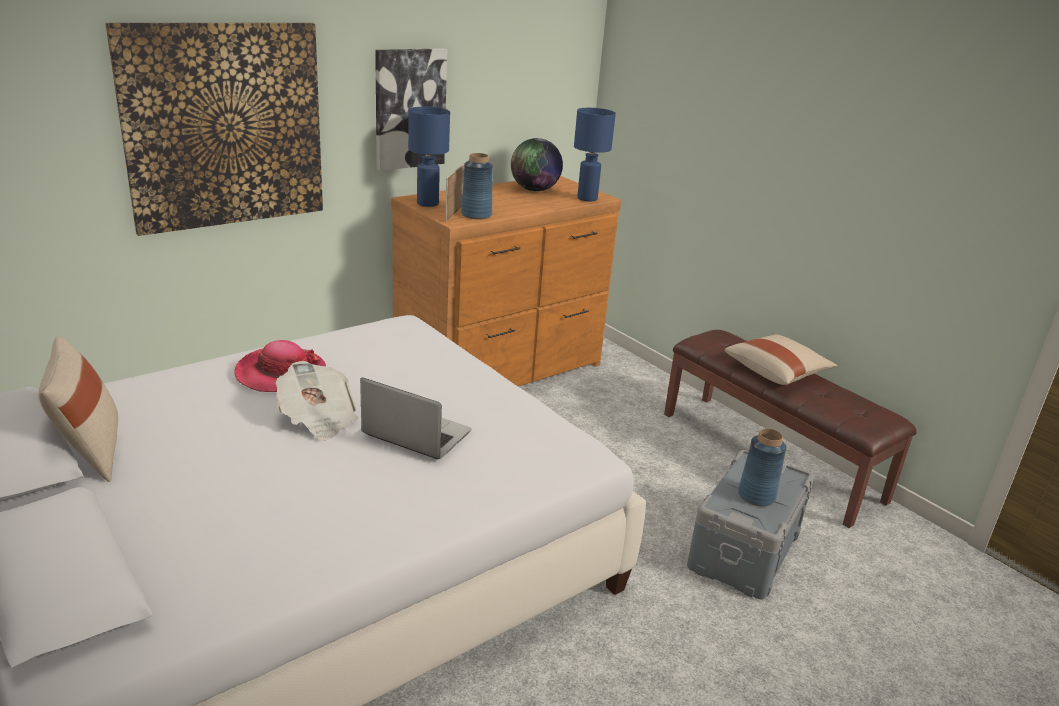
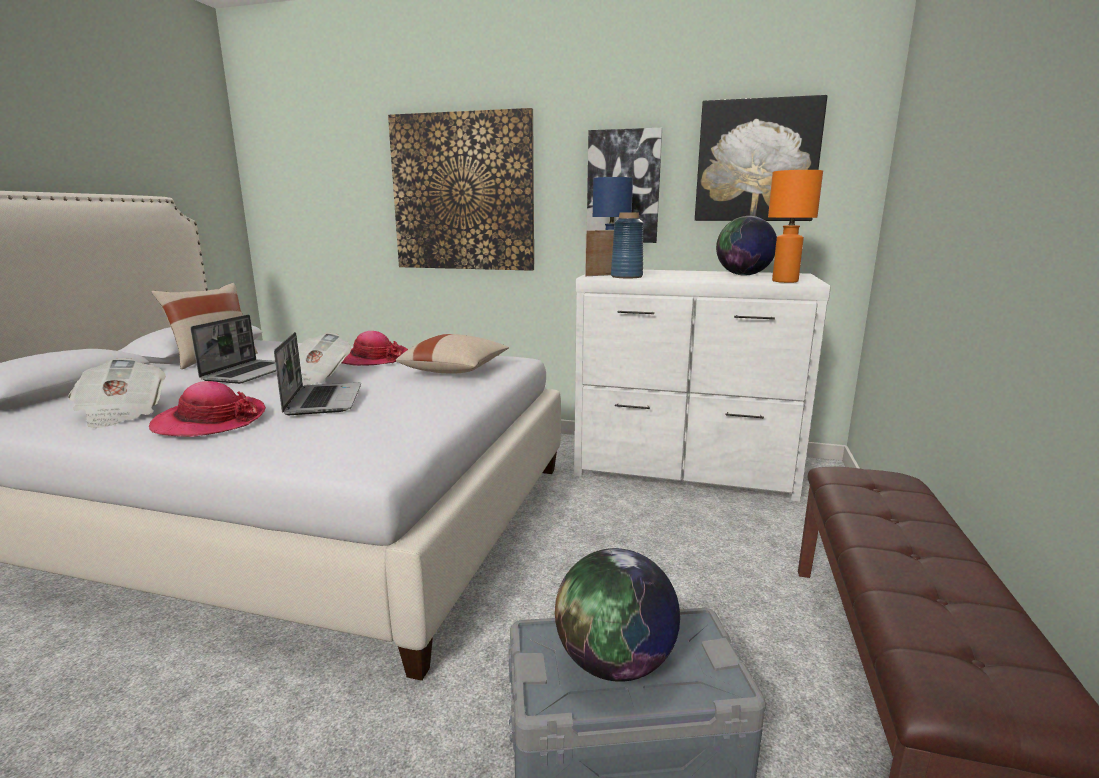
camera: 55 degrees right, 10 degrees down
brown dresser [391,176,621,386] -> white dresser [574,270,831,502]
blue table lamp [574,108,616,201] -> orange table lamp [768,170,823,283]
beige pillow [725,334,837,385] -> beige pillow moved to [396,334,509,373]
blue vase [738,428,787,506] -> globe [555,548,680,682]
none -> newspaper [68,358,166,428]
none -> hat [149,381,266,437]
none -> laptop [191,315,276,384]
none -> picture [695,95,827,221]

